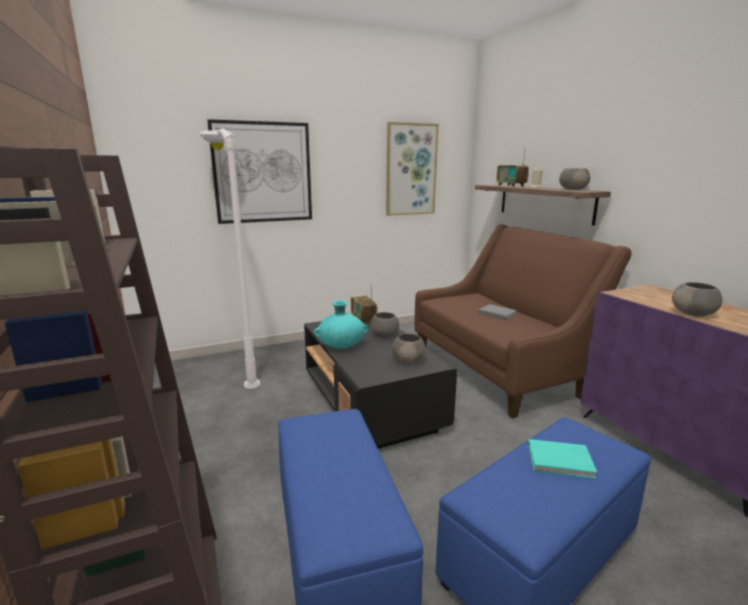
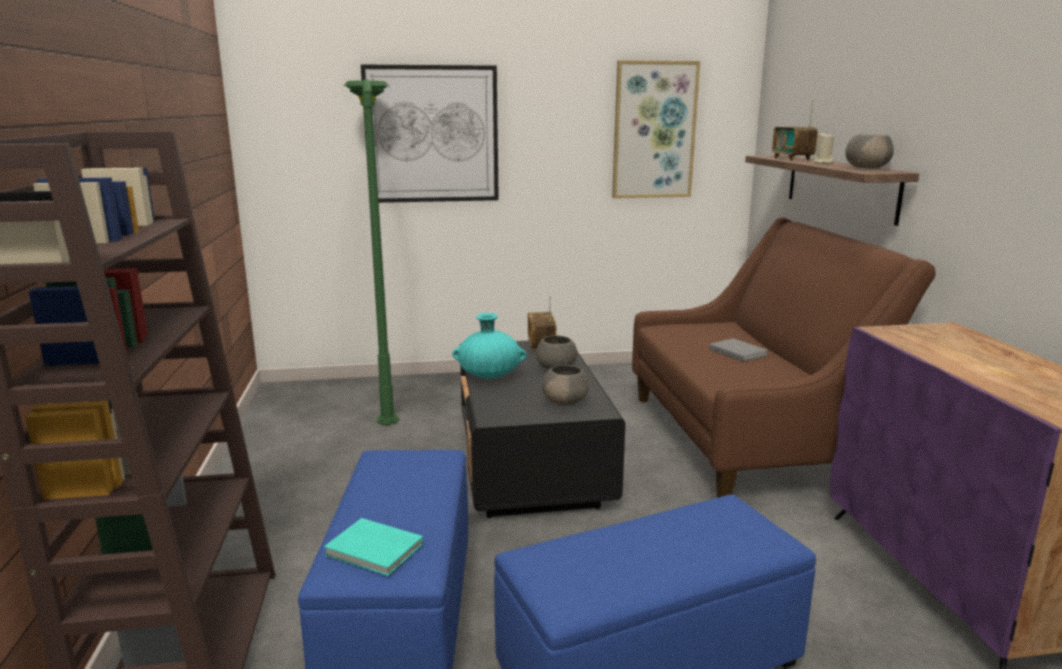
camera: 15 degrees right, 0 degrees up
white floor lamp [198,128,260,389] -> green floor lamp [344,79,399,425]
turquoise book [528,439,597,479] -> turquoise book moved to [324,518,423,576]
grey bowl [672,282,722,316] -> none

